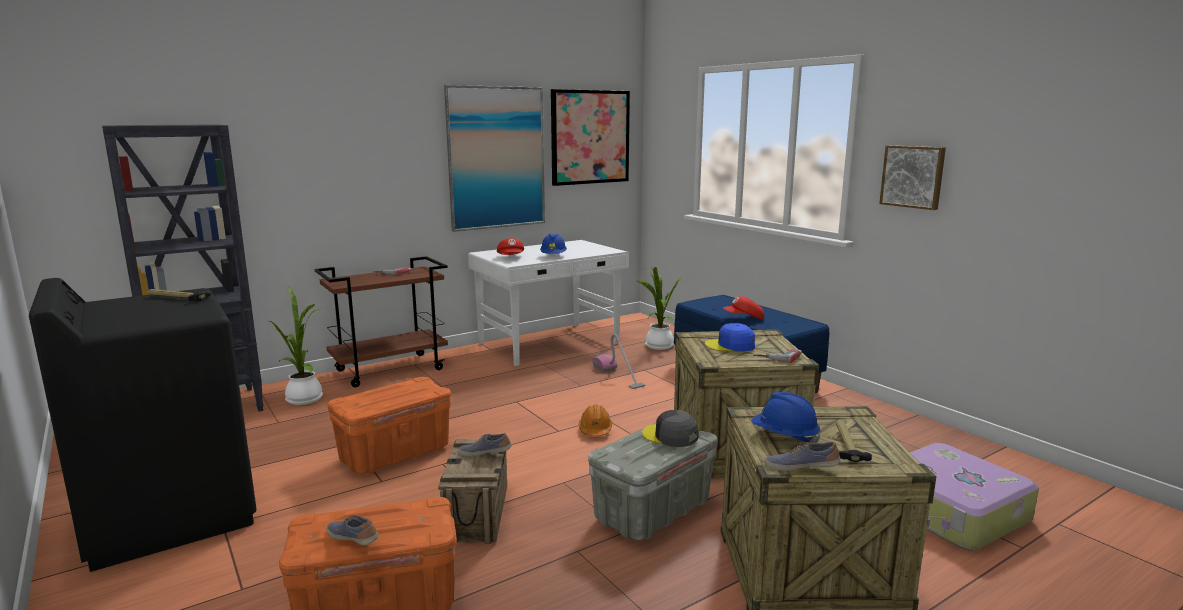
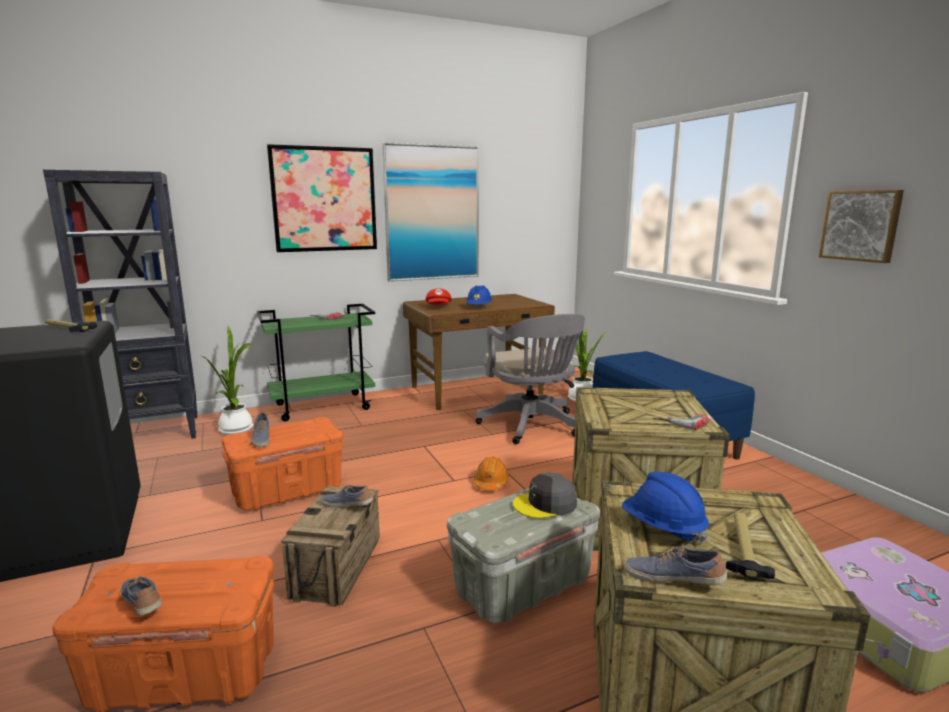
camera: 10 degrees right, 0 degrees up
brown cart [315,256,448,388] -> green cart [257,304,375,422]
white desk [468,240,629,366] -> brown desk [403,294,555,410]
picture [551,89,630,186] -> picture moved to [267,144,377,252]
vacuum cleaner [592,334,645,389] -> grey office chair [475,314,585,444]
grey cap [642,410,699,447] -> grey cap turned 60 degrees counterclockwise [513,472,577,518]
blue cap [705,323,755,352] -> none
red cap [723,296,764,319] -> none
none -> shoe [251,412,269,447]

